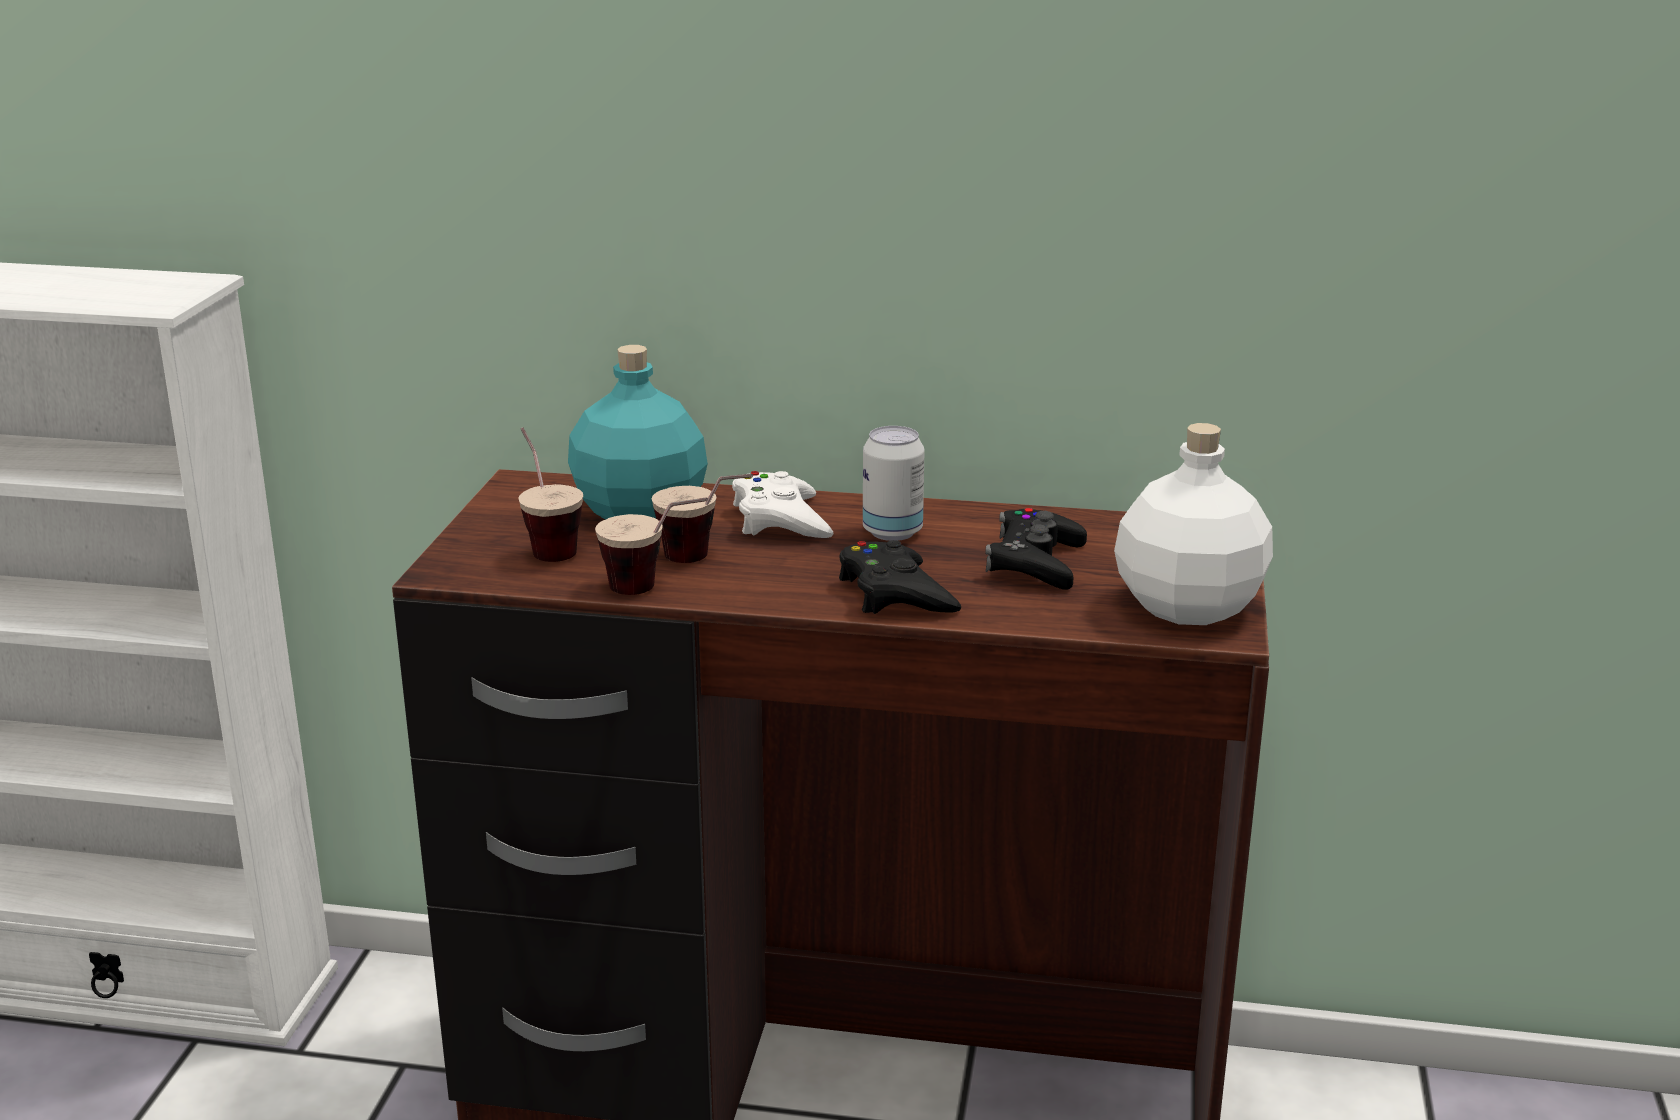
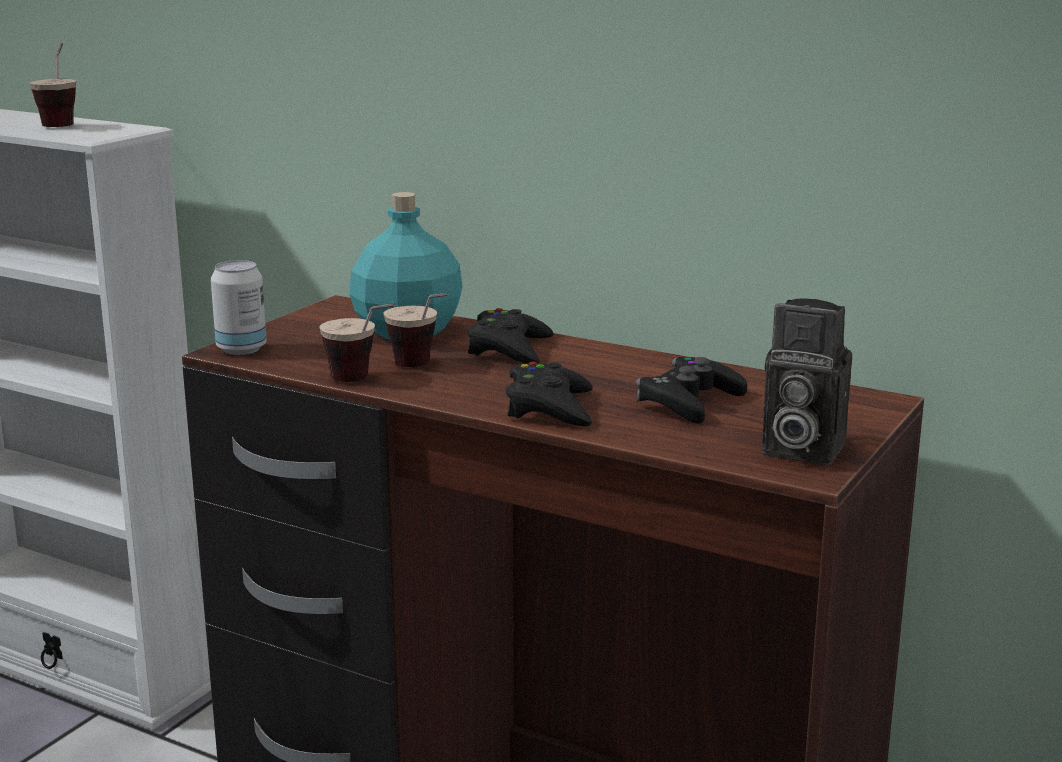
camera: 20 degrees right, 5 degrees down
cup [518,427,583,562] -> cup moved to [29,43,76,127]
white game controller [732,471,834,538] -> black game controller [467,308,553,364]
can [863,426,925,541] -> can moved to [211,260,267,355]
white bottle [1114,423,1273,625] -> camera [762,298,852,466]

